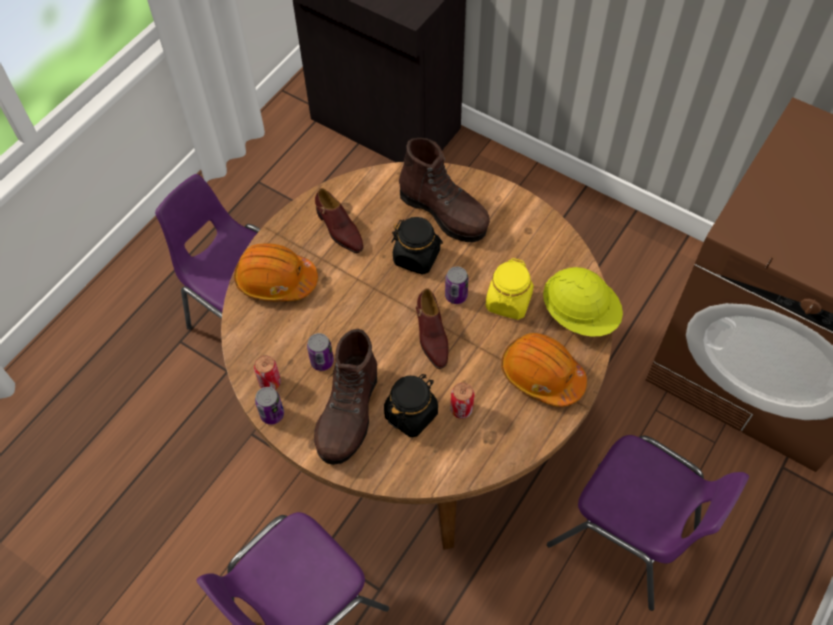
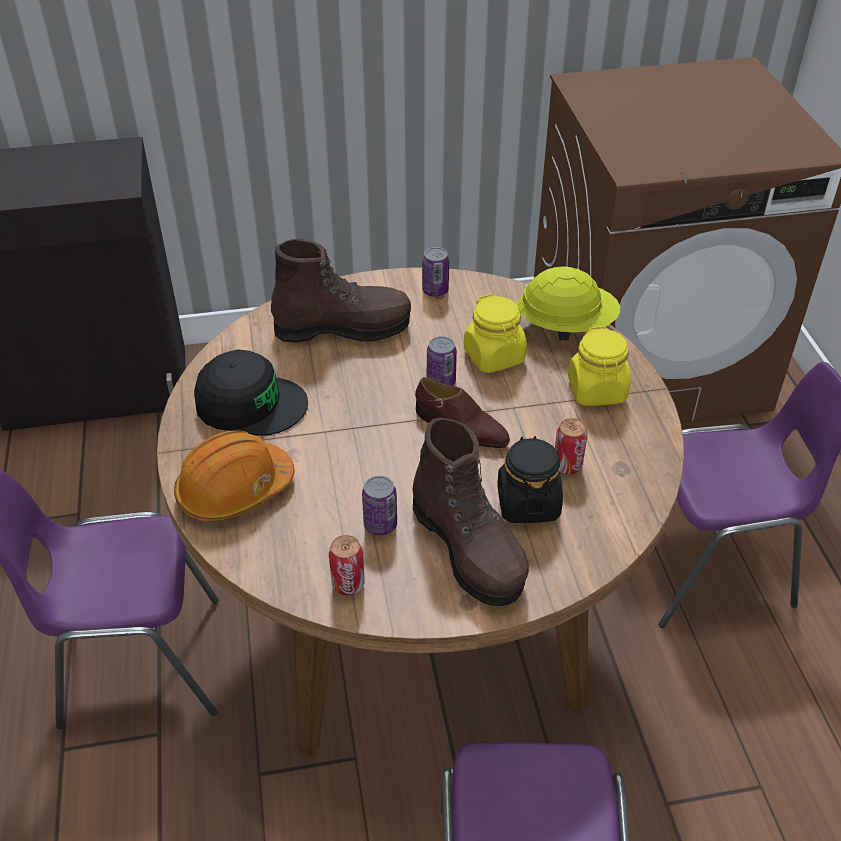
camera: 45 degrees left, 15 degrees down
can [255,387,284,425] -> can moved to [422,247,449,297]
brown shoe [315,188,363,253] -> black cap [194,350,308,436]
black jar [391,217,443,275] -> none
orange hard hat [501,333,587,407] -> yellow jar [568,326,631,406]

